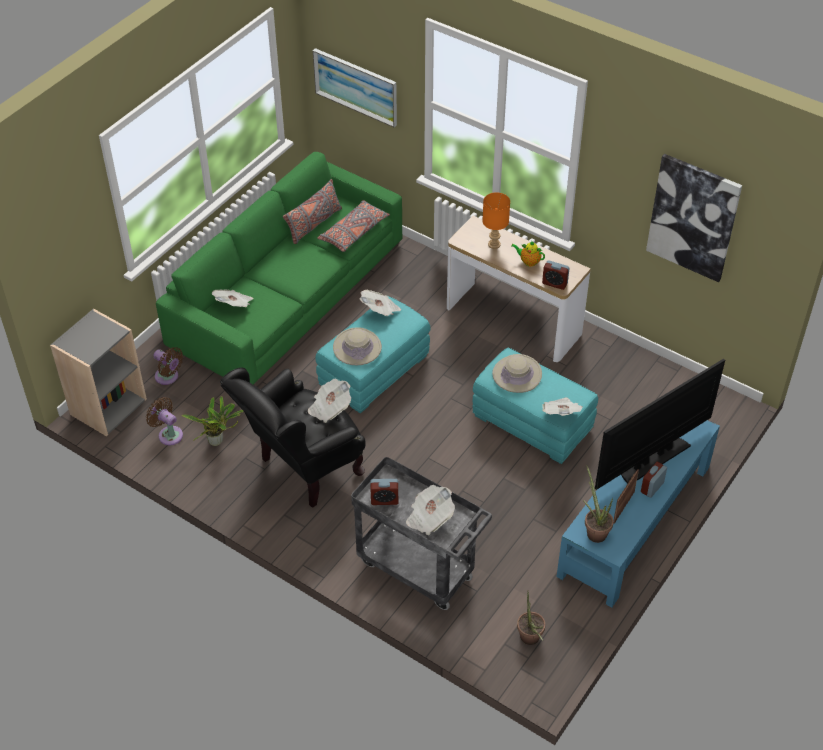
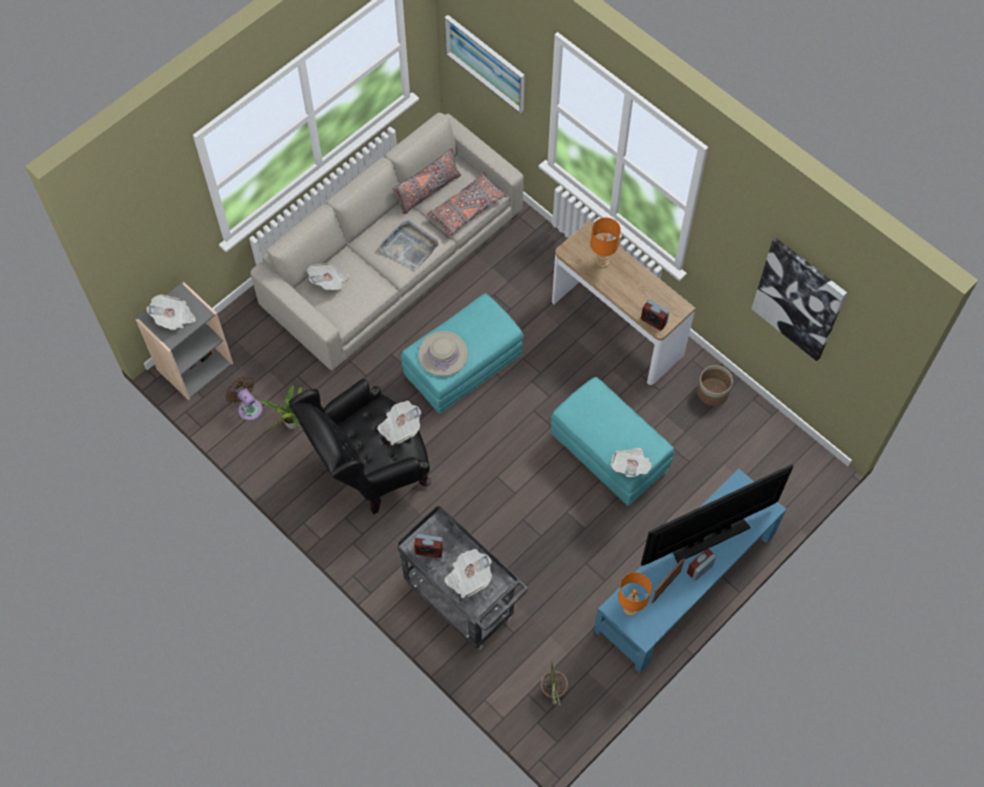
camera: 10 degrees right, 15 degrees up
brown fan [153,347,183,385] -> none
green sofa [156,152,402,385] -> beige sofa [250,113,524,371]
newspaper [359,290,401,316] -> newspaper moved to [146,294,196,330]
beige hat [492,354,542,393] -> none
teapot [511,241,545,266] -> none
potted plant [583,465,614,543] -> orange table lamp [618,572,652,616]
none -> grey tray [378,220,439,270]
none -> planter [697,365,733,406]

